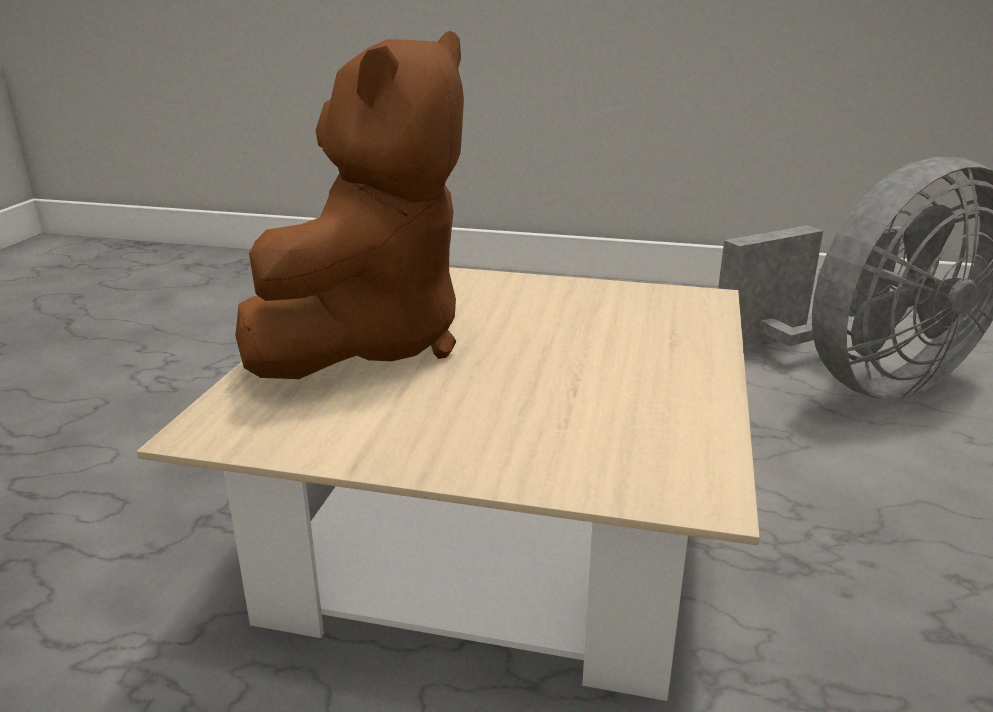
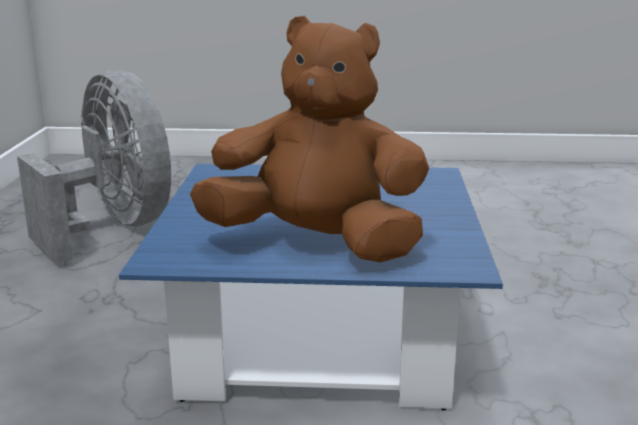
camera: 100 degrees left, 5 degrees down
beige coffee table [136,267,760,701] -> blue coffee table [119,164,503,411]

